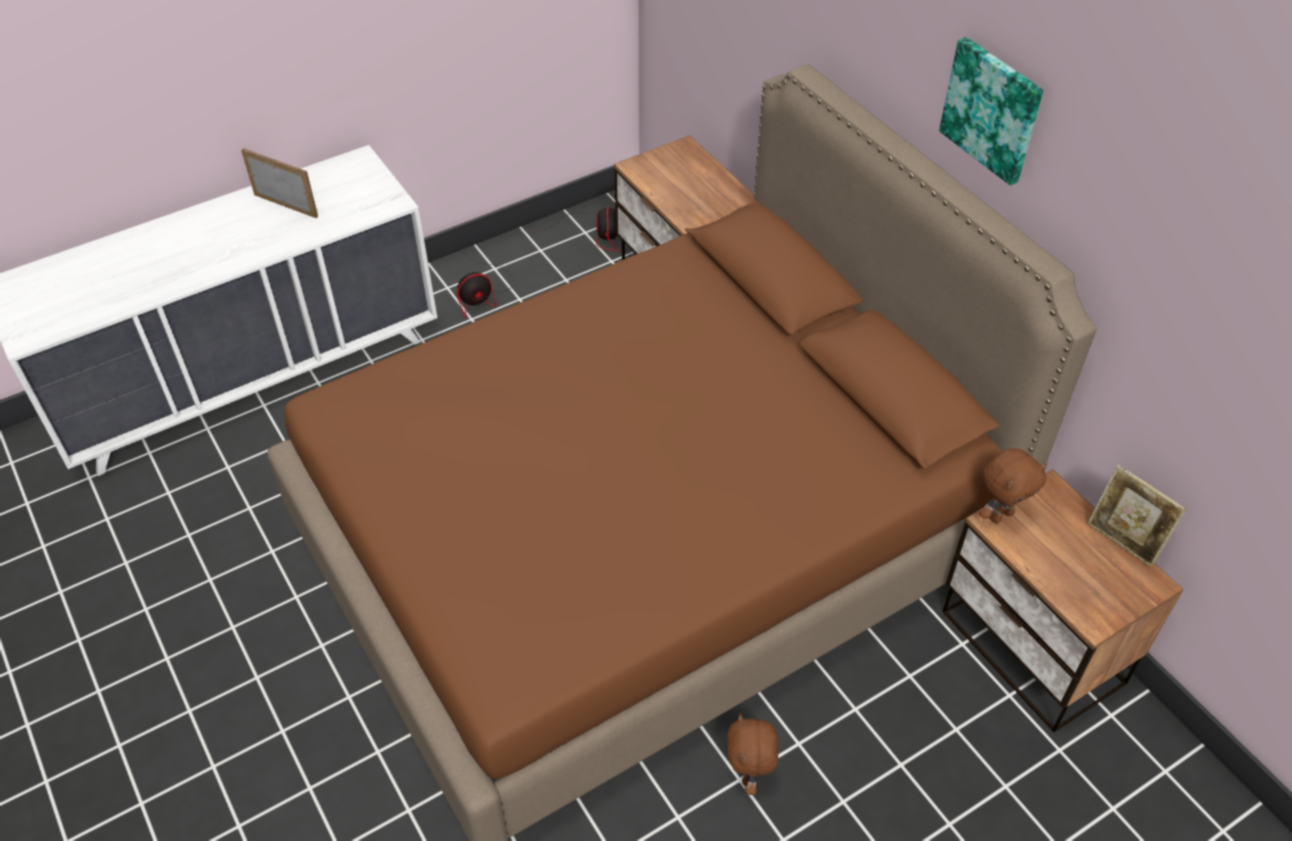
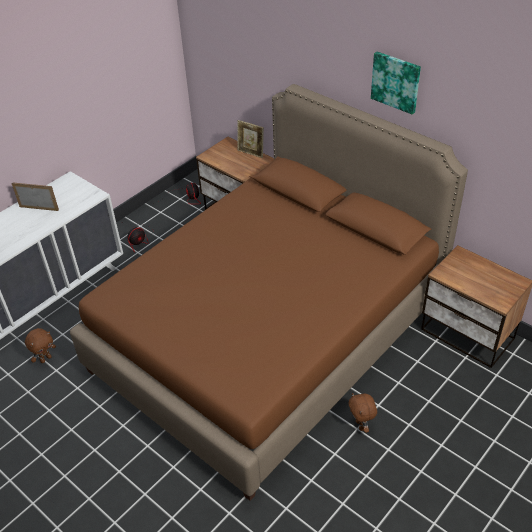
camera: 15 degrees left, 5 degrees down
brown plush toy [979,449,1048,523] -> brown plush toy moved to [25,328,56,363]
picture frame [1087,465,1186,567] -> picture frame moved to [238,120,264,158]

